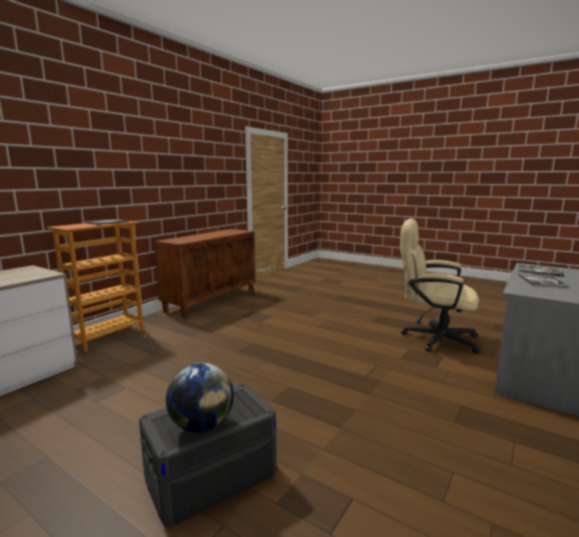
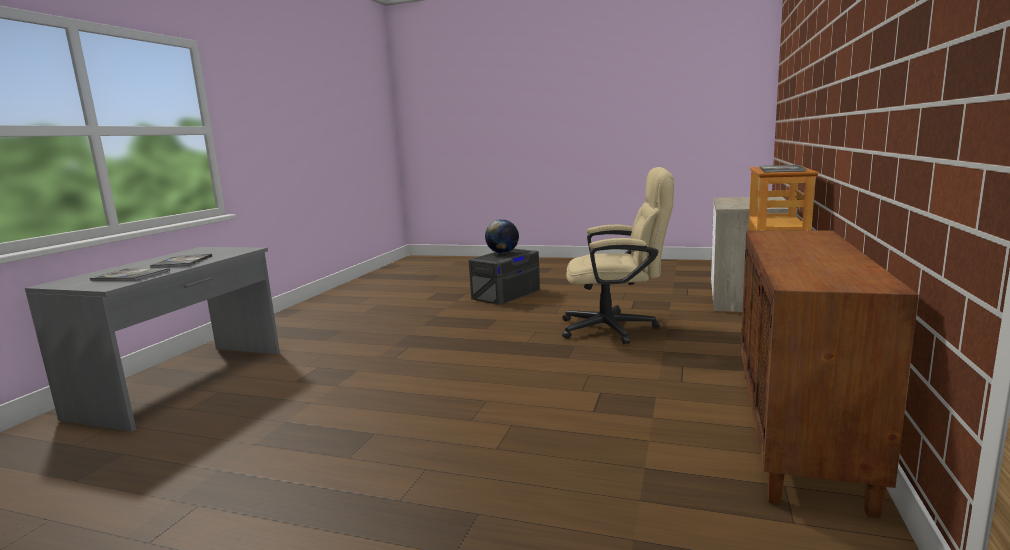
camera: 165 degrees right, 0 degrees up
beige office chair [400,218,480,354] -> beige office chair moved to [562,167,674,344]

